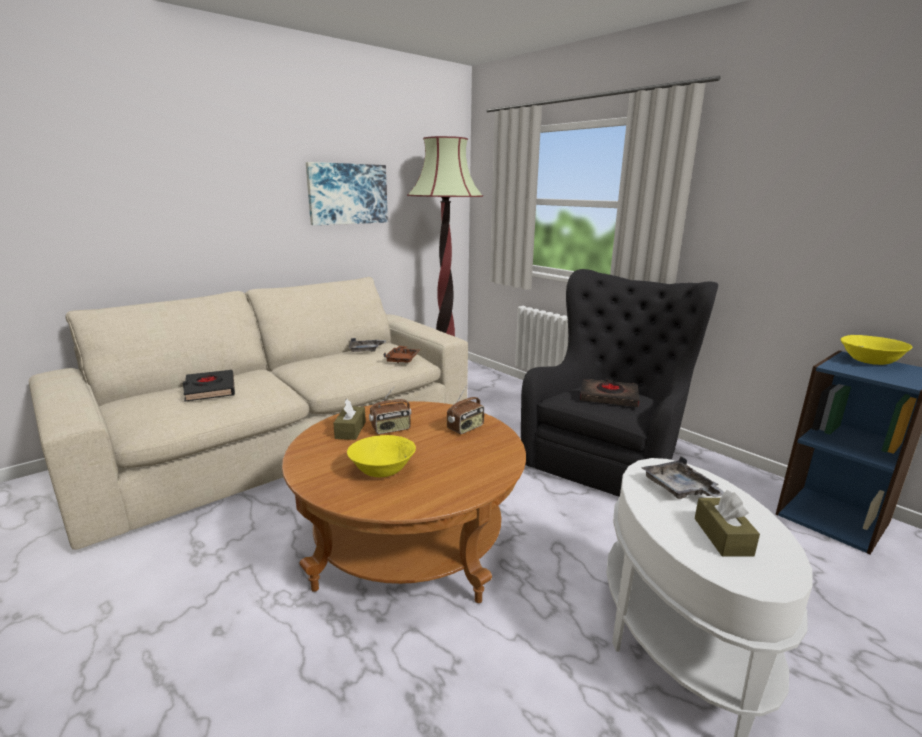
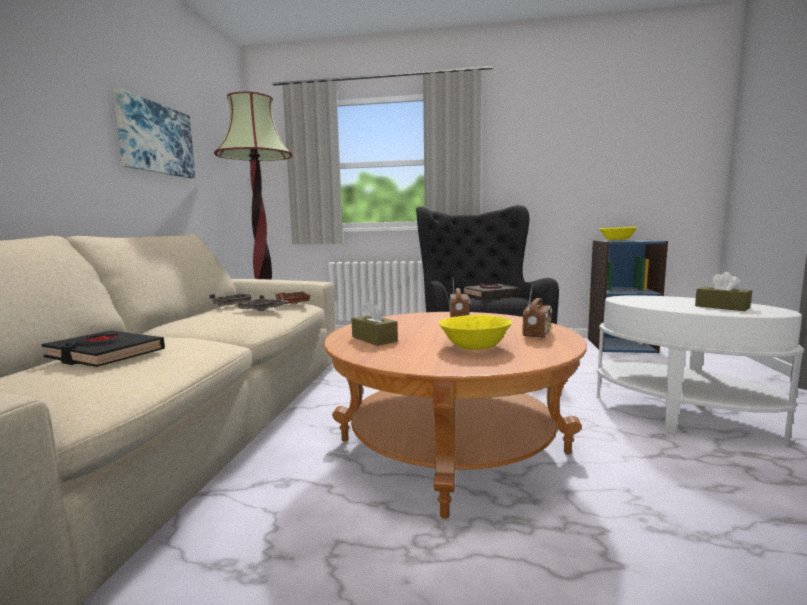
camera: 40 degrees left, 10 degrees down
radio [369,387,411,434] -> radio moved to [522,284,552,338]
grey tray [641,457,724,499] -> grey tray moved to [236,295,288,311]

